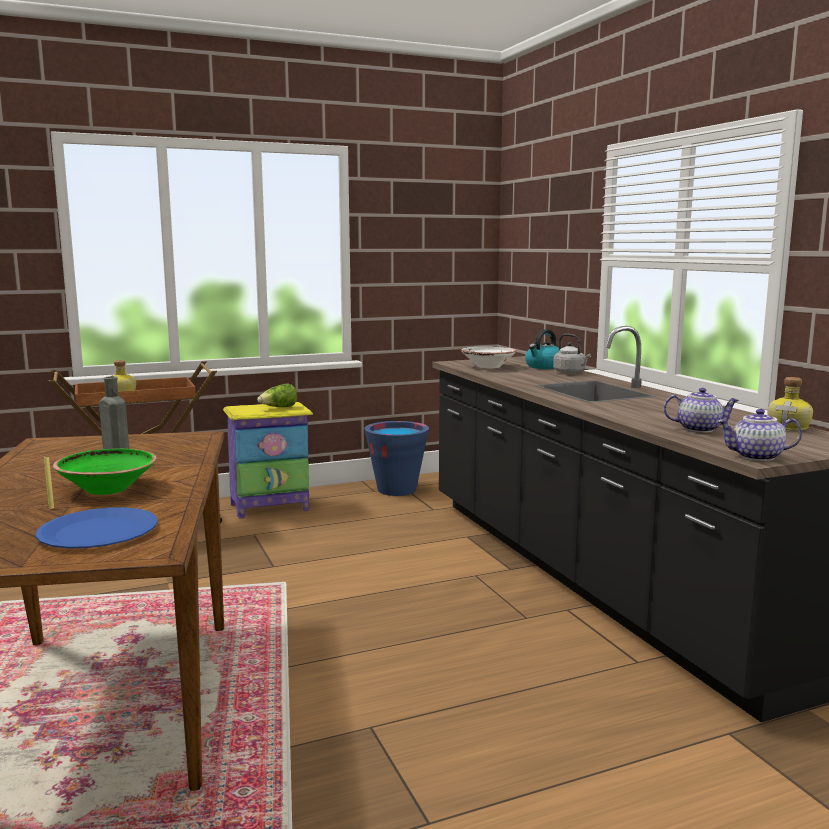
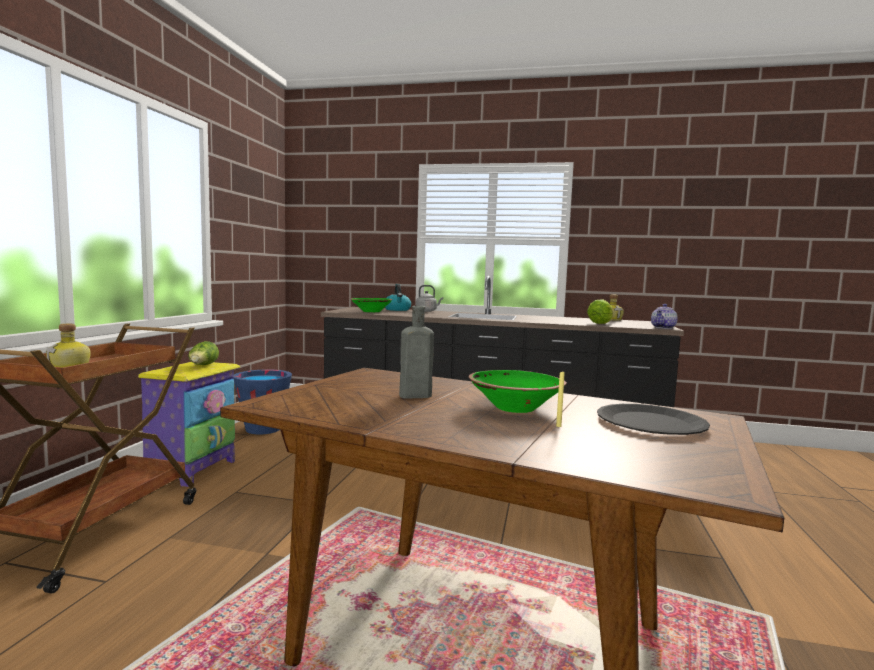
camera: 55 degrees left, 5 degrees down
blue plate [36,507,158,548] -> black plate [597,404,710,435]
white bowl [461,347,517,368] -> green bowl [351,298,393,312]
teapot [664,388,739,433] -> lettuce [587,299,613,324]

